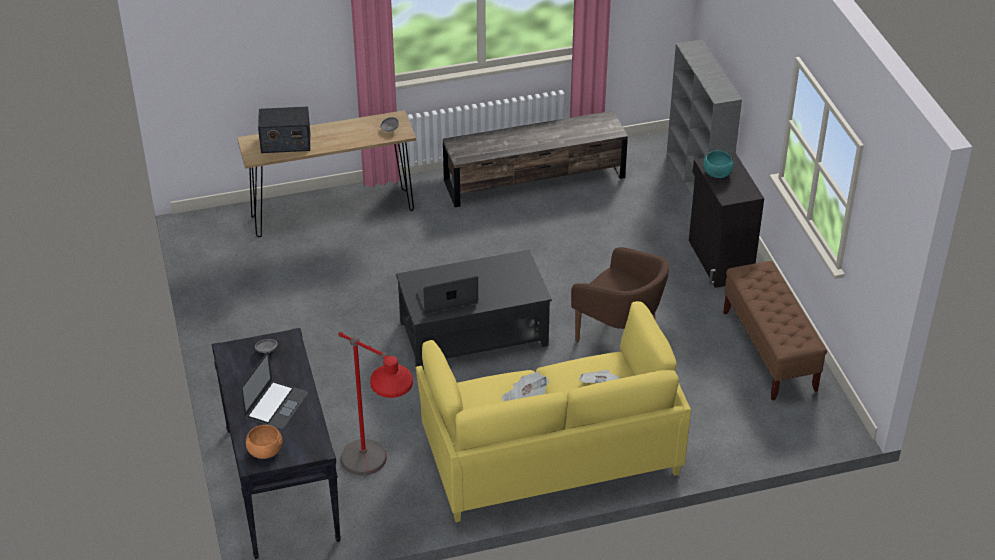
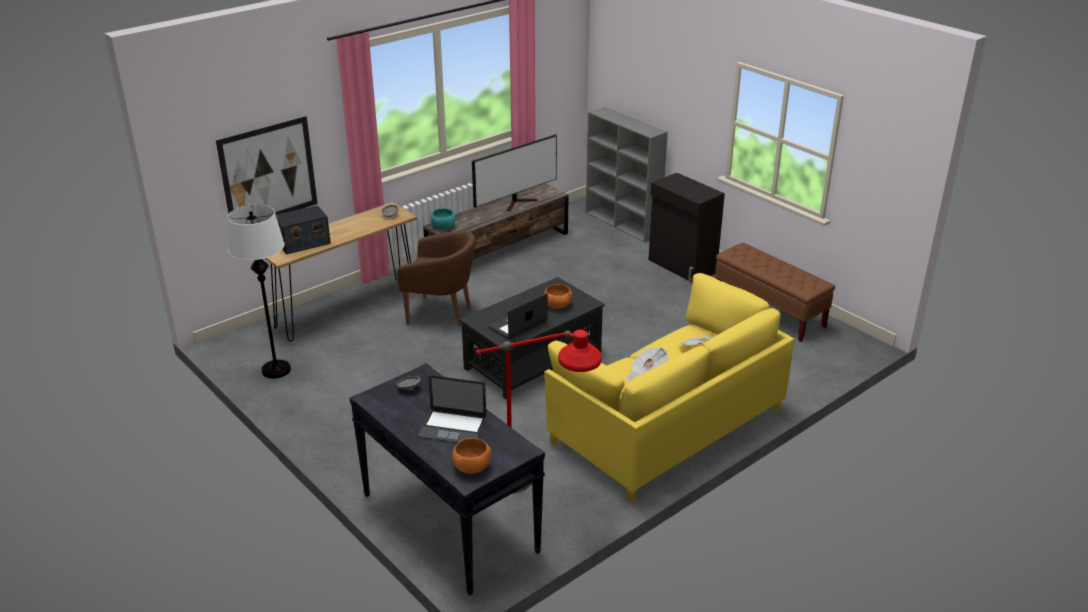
camera: 25 degrees left, 10 degrees down
laptop [241,352,308,429] -> laptop turned 105 degrees clockwise [418,375,486,443]
brown armchair [571,247,669,342] -> brown armchair moved to [397,231,475,326]
turquoise bowl [703,151,734,178] -> turquoise bowl moved to [431,208,456,229]
none -> picture [216,116,318,215]
none -> white floor lamp [227,204,291,379]
none -> television [472,134,557,211]
none -> orange bowl [544,284,573,309]

